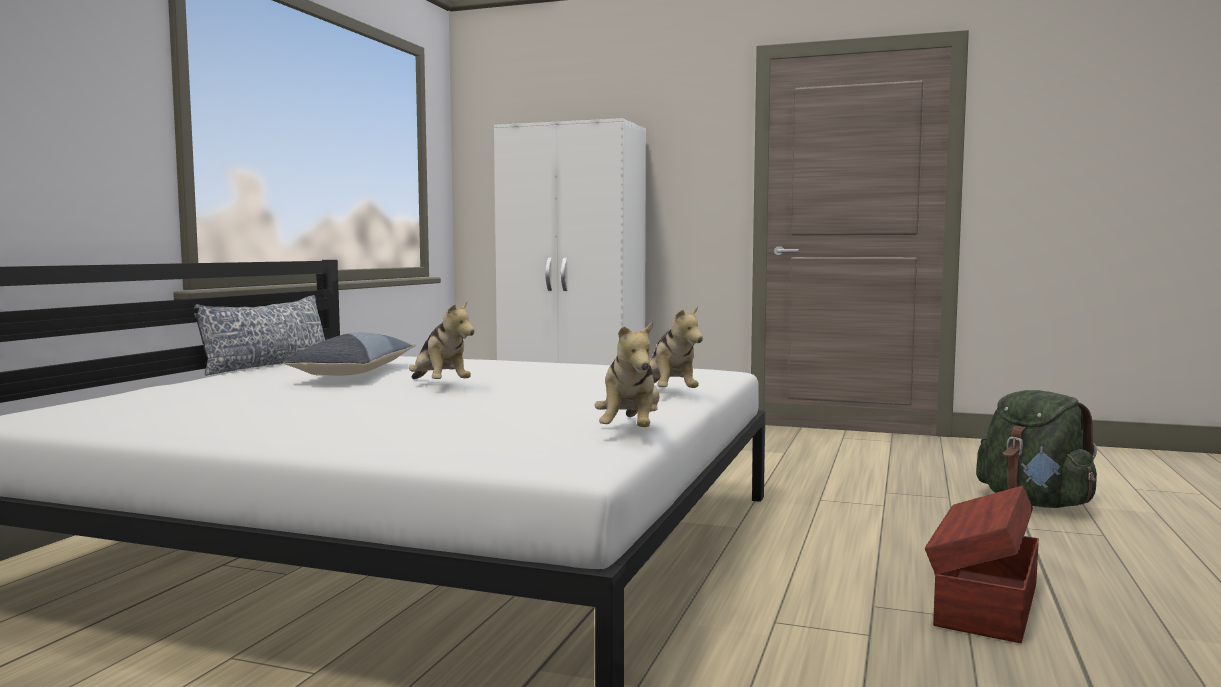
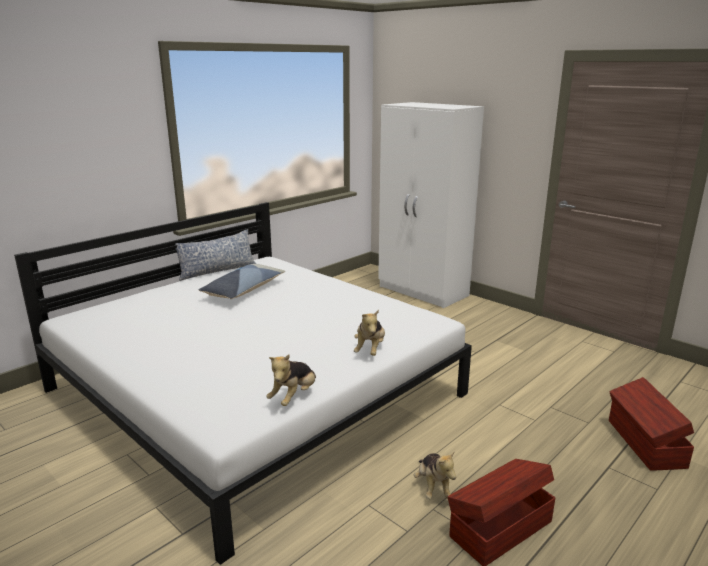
camera: 25 degrees right, 15 degrees up
plush toy [409,301,474,379] -> plush toy moved to [414,452,456,499]
green backpack [976,390,1097,508] -> brown storage box [609,377,694,471]

